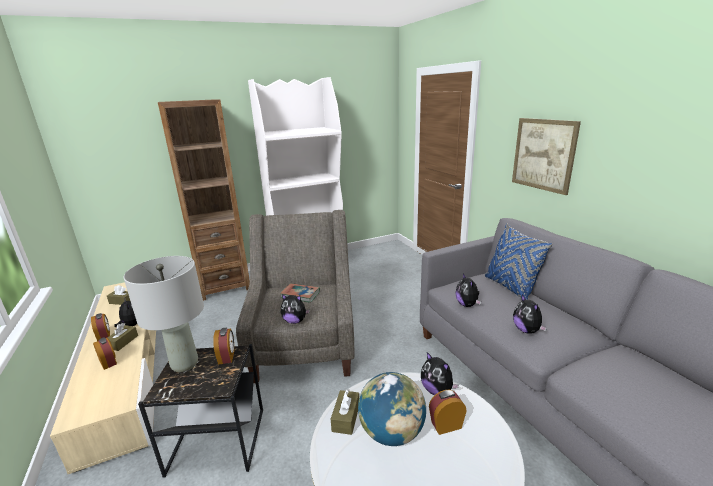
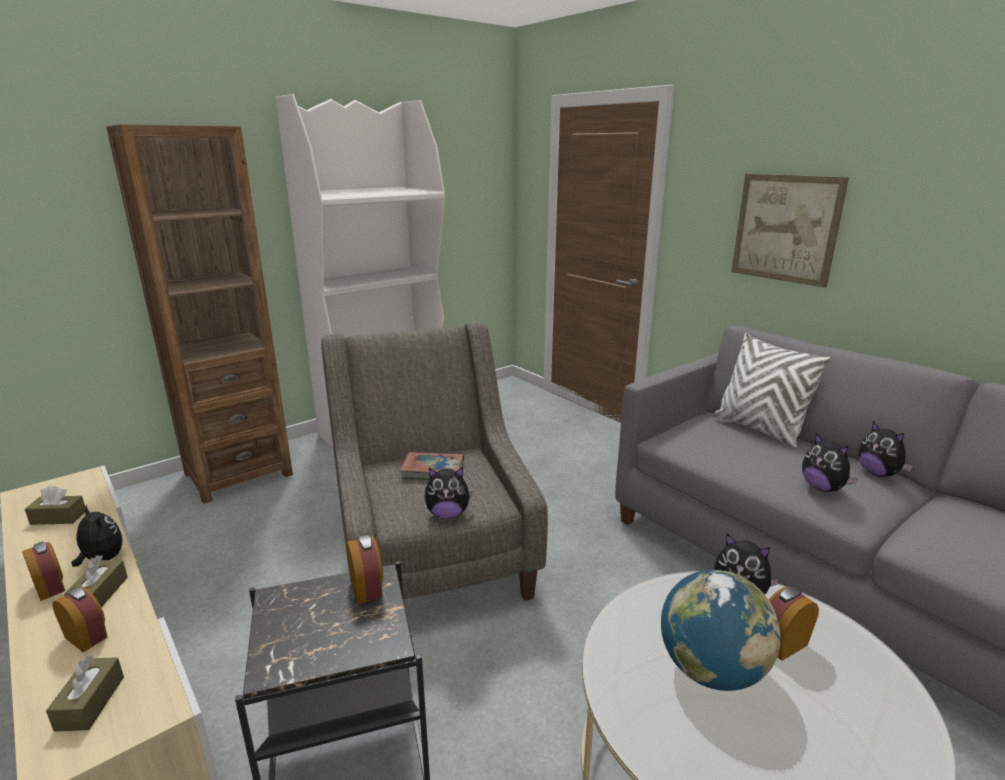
camera: 15 degrees left, 0 degrees up
grey table lamp [124,256,204,372] -> none
brown tissue box [331,389,359,435] -> brown tissue box moved to [46,655,124,732]
plush toy [456,273,481,307] -> plush toy moved to [858,421,913,477]
blue pillow [485,224,552,300] -> white pillow [714,333,831,448]

